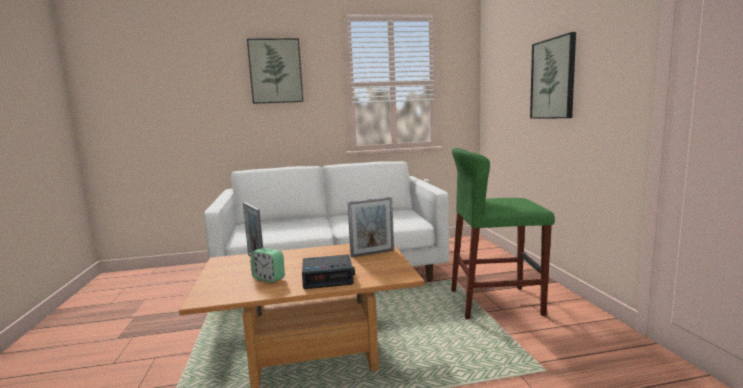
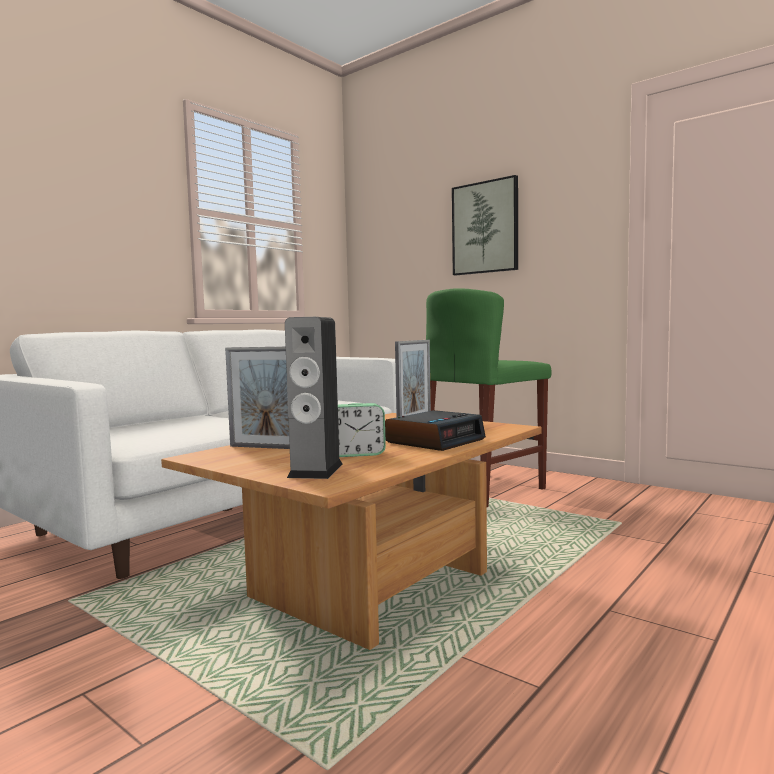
camera: 40 degrees left, 5 degrees down
picture [247,38,303,104] -> none
none -> speaker [285,317,343,479]

